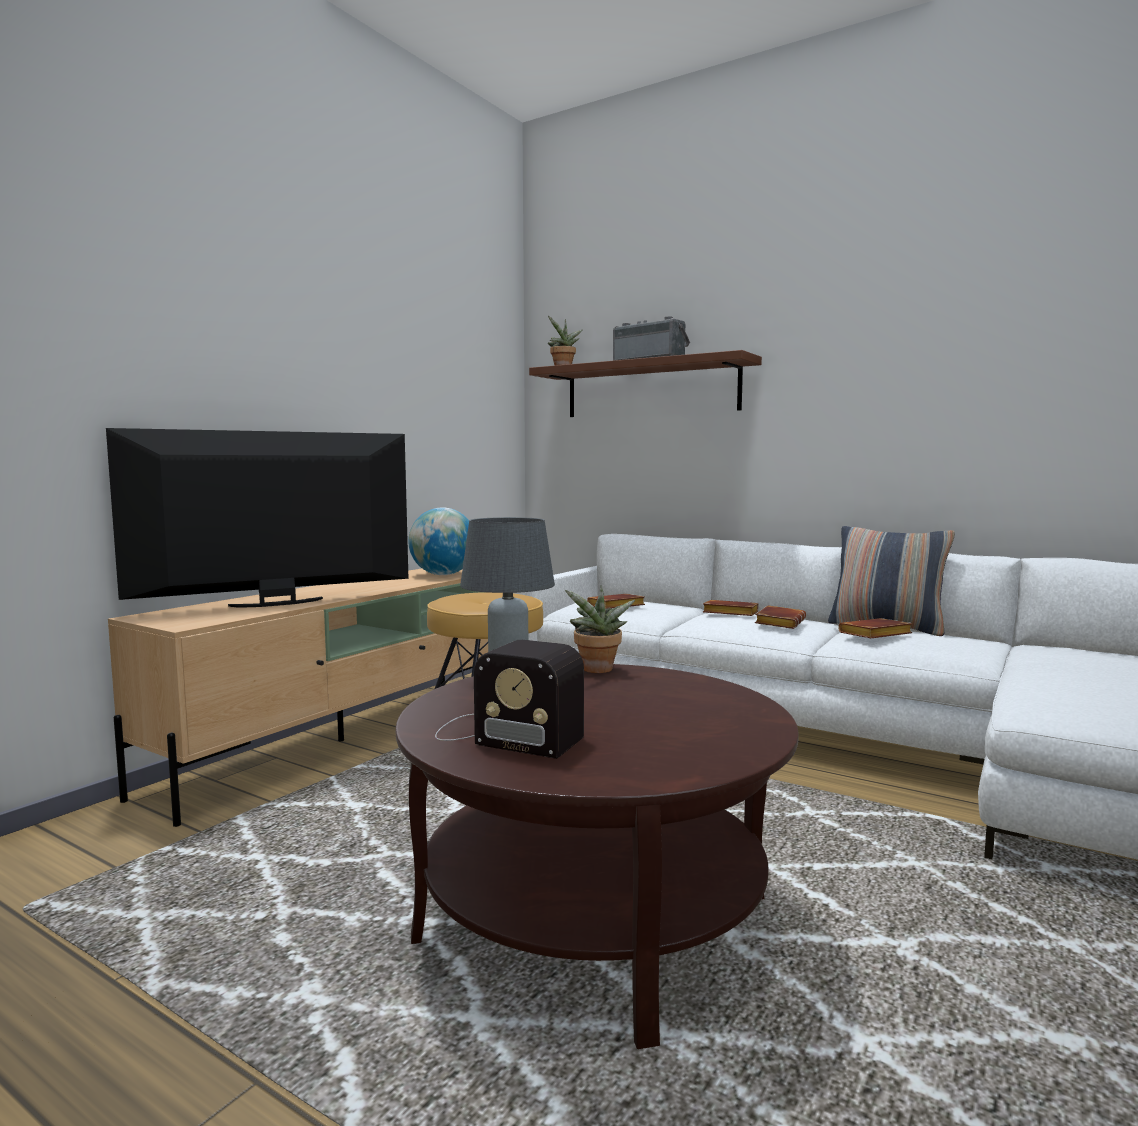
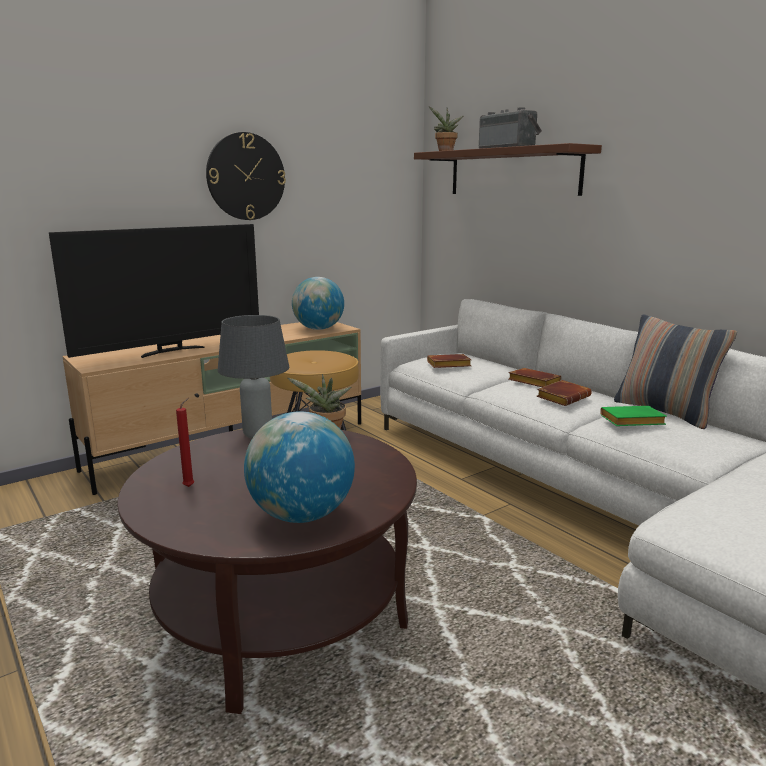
camera: 20 degrees right, 10 degrees up
television [106,428,409,608] -> television turned 150 degrees clockwise [49,224,259,358]
radio [435,640,584,759] -> red candle [176,398,194,487]
brown book [838,618,913,638] -> green book [600,406,667,426]
none -> wall clock [206,132,286,220]
none -> globe [244,411,355,523]

